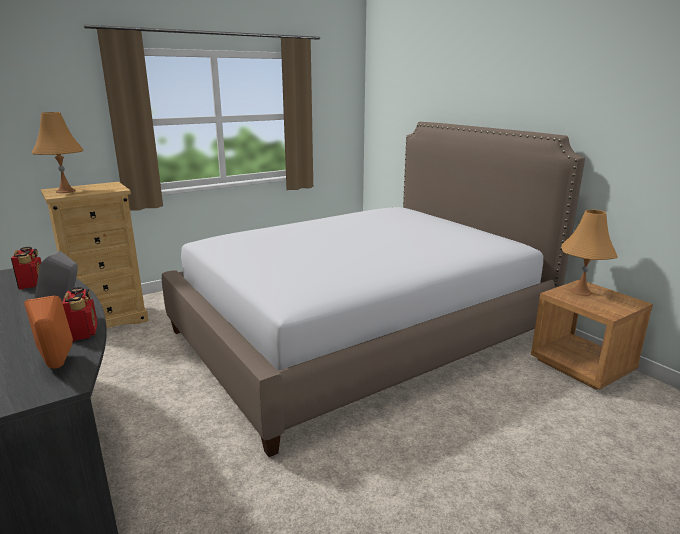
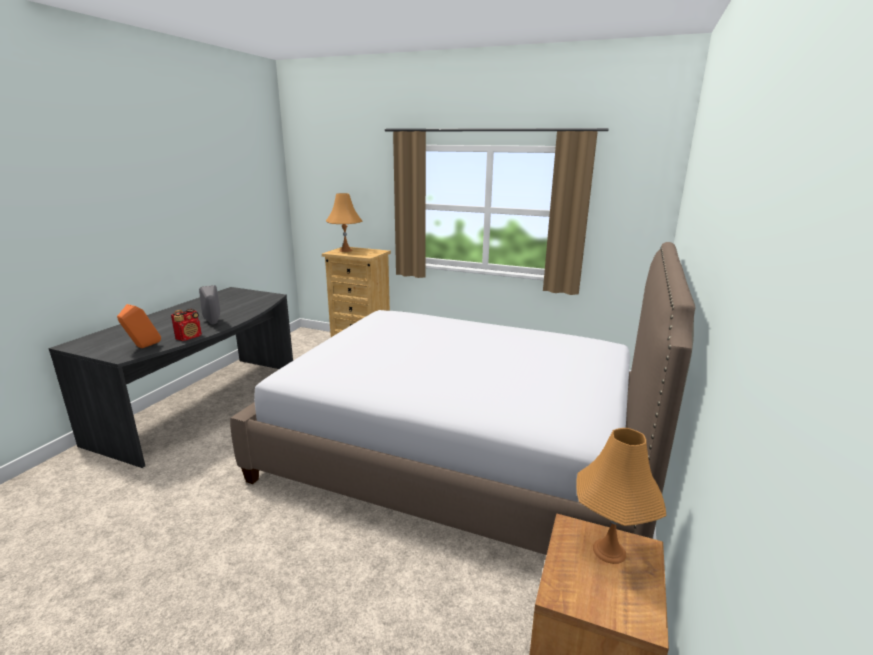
camera: 55 degrees right, 0 degrees up
radio [11,247,41,289] -> none

